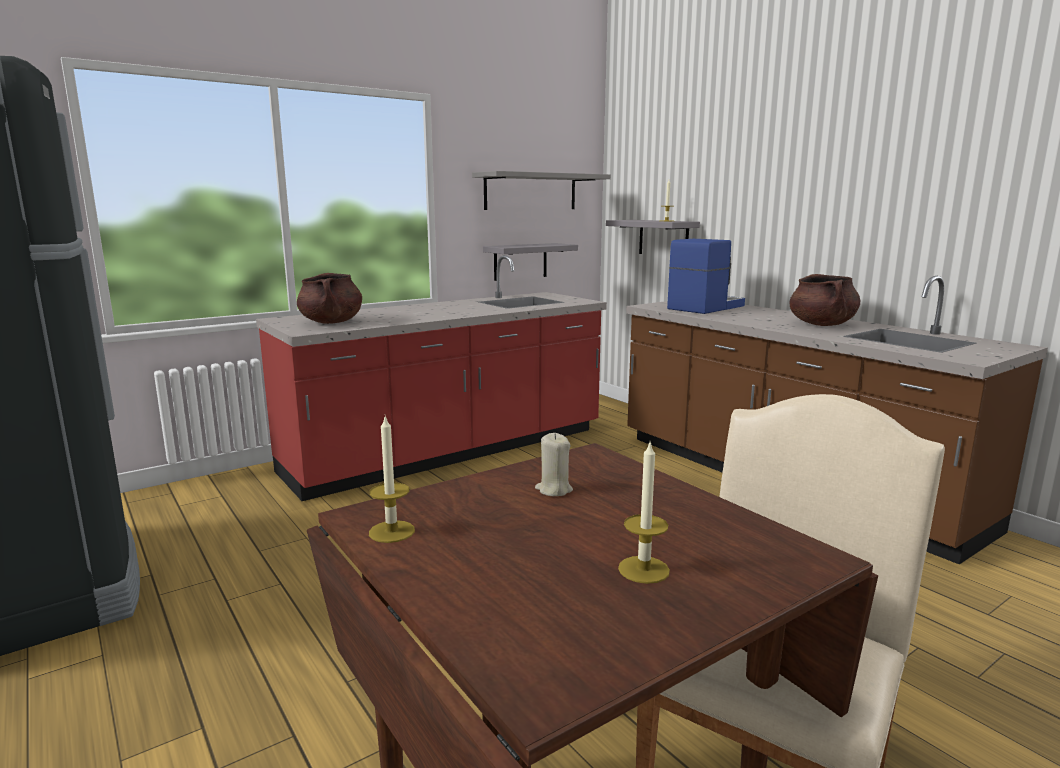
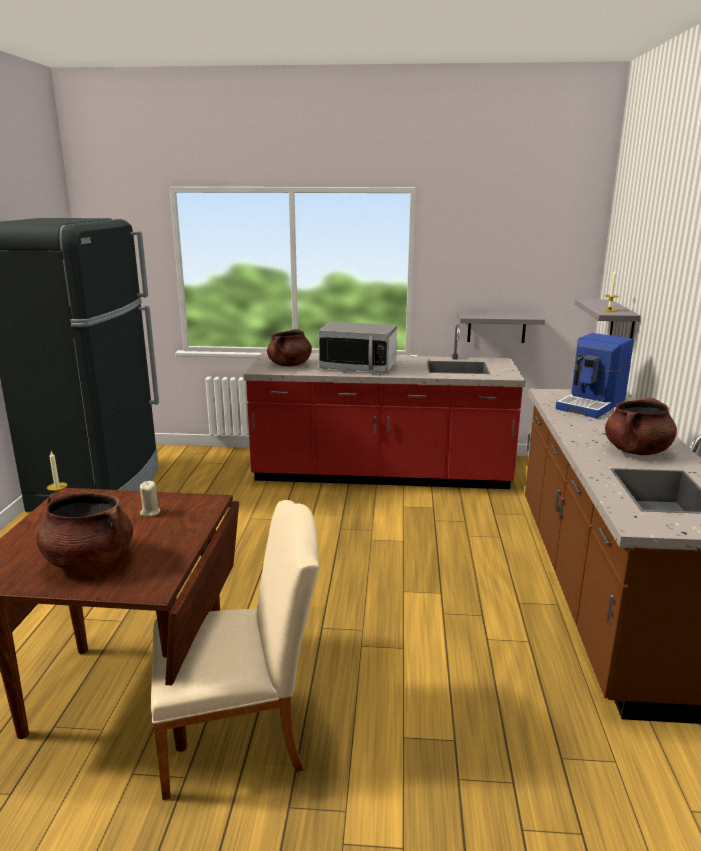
camera: 40 degrees right, 5 degrees up
grey shelf [472,171,611,210] -> none
candle [618,443,670,584] -> brown cooking pot [36,492,133,571]
coffee machine [667,239,745,314] -> coffee machine turned 135 degrees clockwise [555,333,634,418]
none -> microwave [318,322,397,373]

